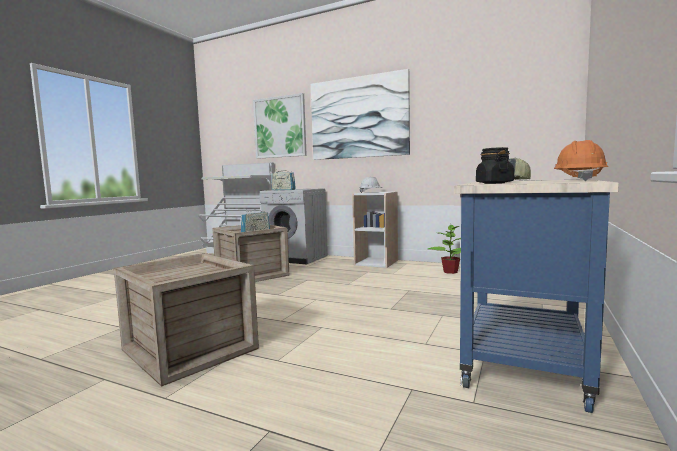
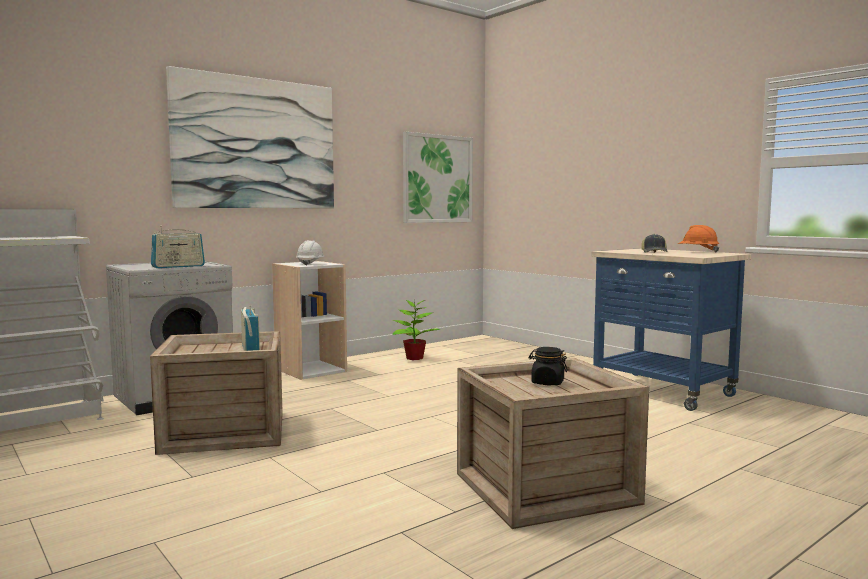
camera: 65 degrees left, 0 degrees up
picture [253,93,307,159] -> picture moved to [403,132,473,223]
black jar [476,147,514,184] -> black jar moved to [528,347,568,385]

